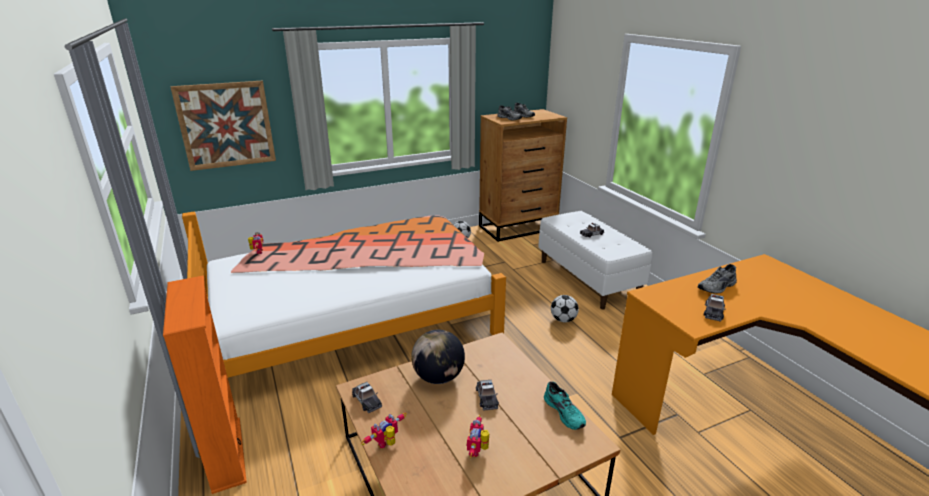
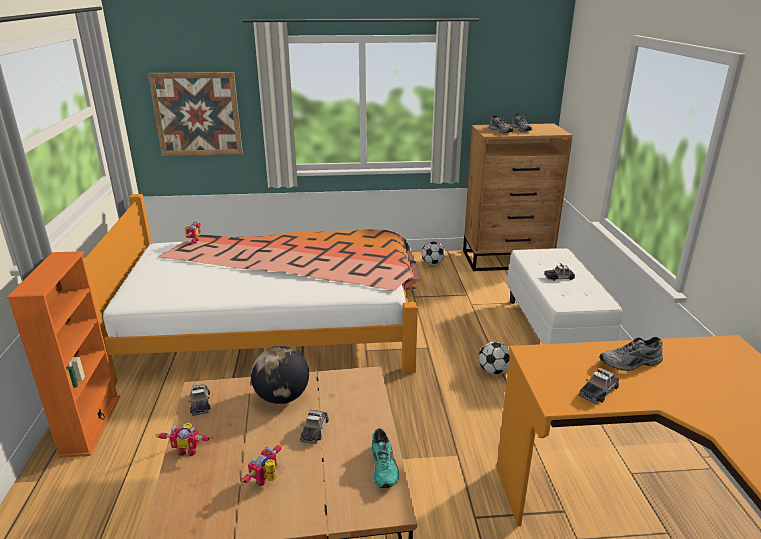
camera: 20 degrees right, 0 degrees up
toy robot [361,413,407,448] -> toy robot turned 150 degrees counterclockwise [156,423,213,456]

